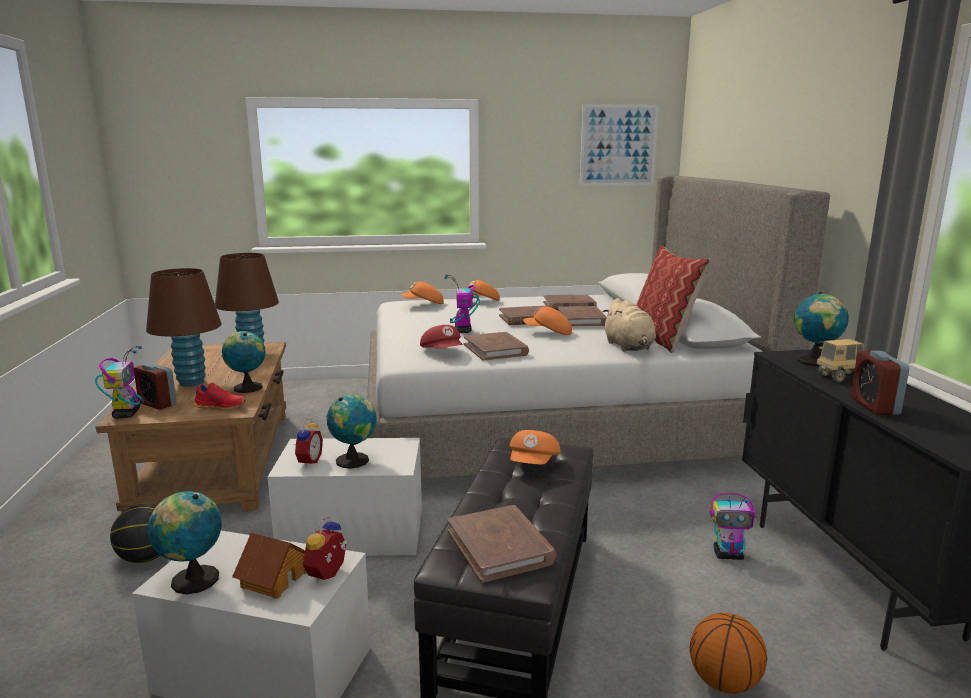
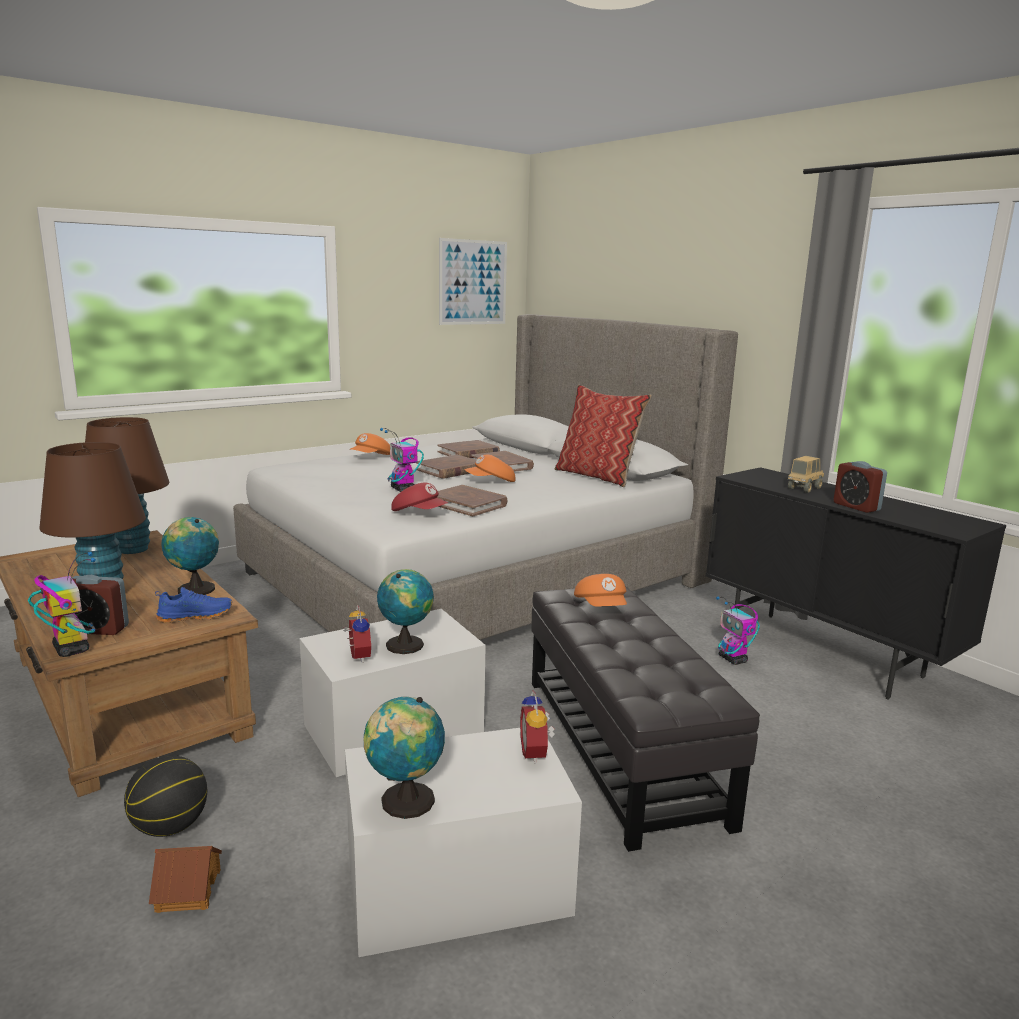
camera: 30 degrees left, 0 degrees up
red shoe [194,383,246,411] -> blue shoe [155,587,232,623]
toy house [232,532,307,599] -> toy house moved to [149,846,222,913]
orange cap [401,282,444,304] -> none
brown book [447,505,556,583] -> none
beige plush toy [603,298,656,351] -> none
basketball [690,612,767,694] -> none
toy robot [710,493,756,560] -> toy robot turned 90 degrees clockwise [716,597,760,665]
globe [794,292,849,367] -> none

